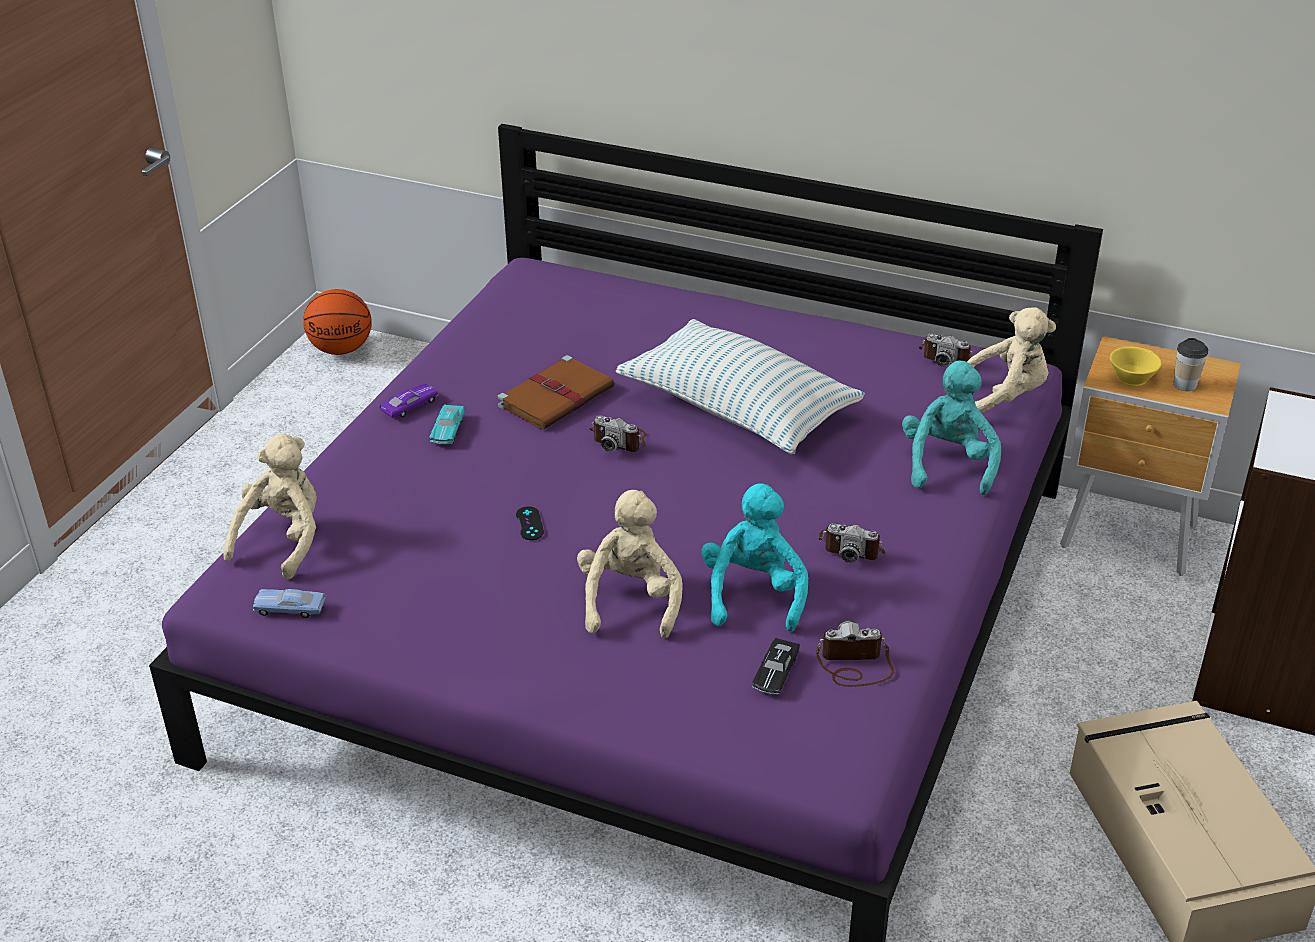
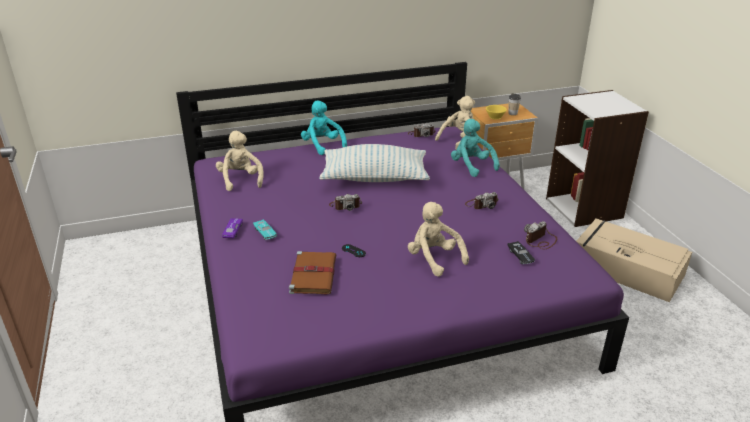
camera: 40 degrees left, 5 degrees down
beige plush toy [223,434,317,579] -> beige plush toy moved to [216,131,264,191]
blue toy car [253,589,326,618] -> none
basketball [303,289,372,355] -> none
brown book [497,355,615,429] -> brown book moved to [289,251,336,294]
turquoise plush toy [701,484,808,632] -> turquoise plush toy moved to [301,100,347,155]

